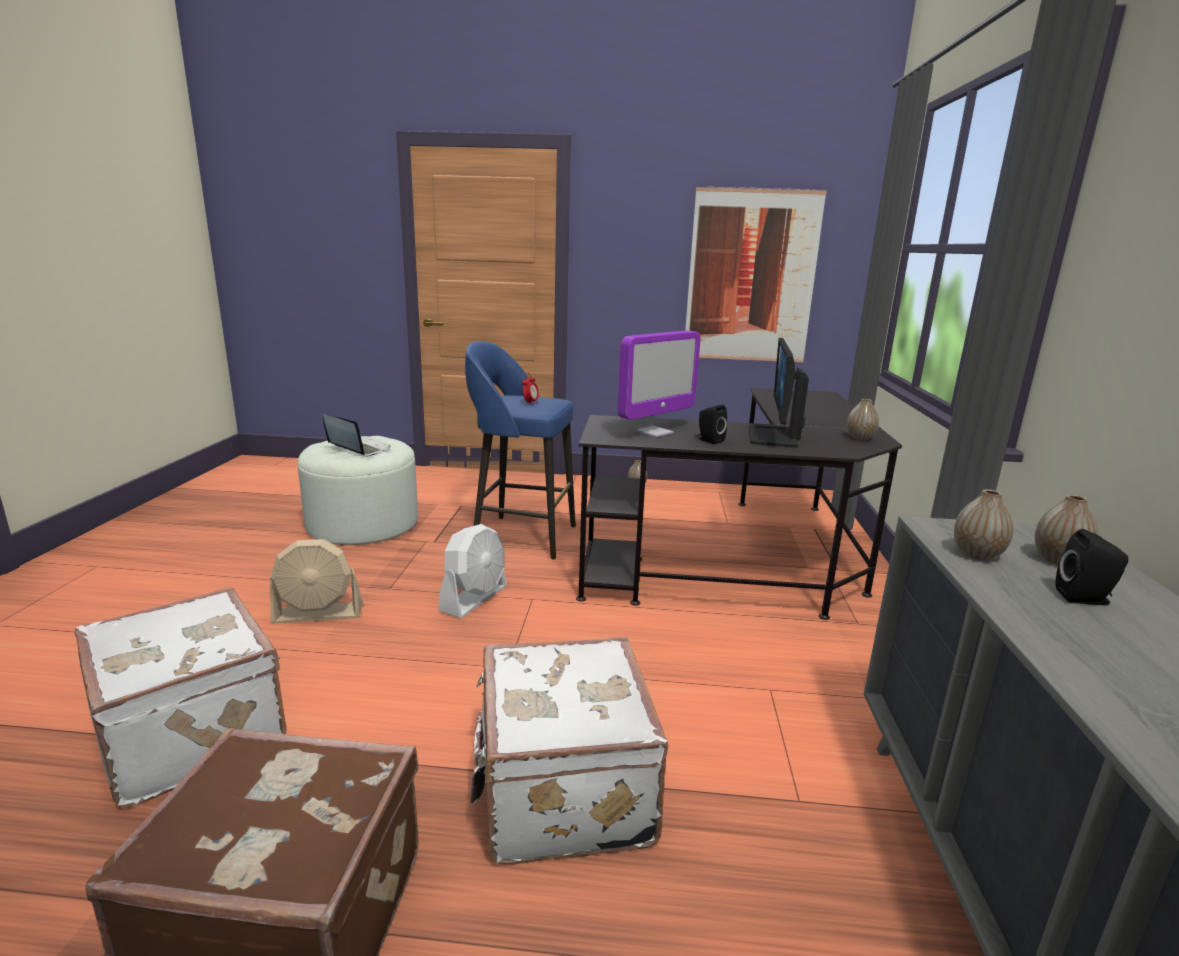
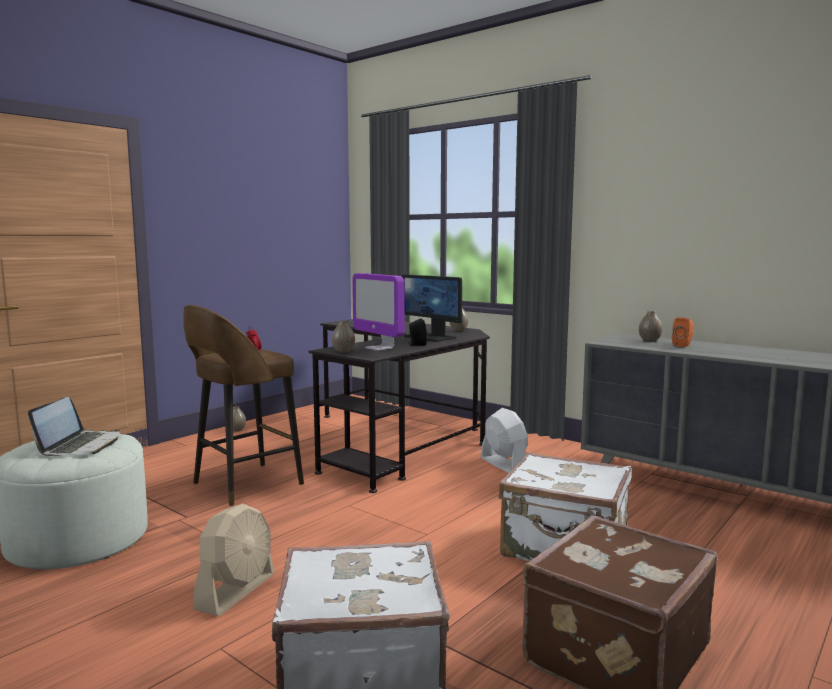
camera: 55 degrees left, 10 degrees down
laptop [323,414,390,457] -> laptop turned 120 degrees clockwise [28,397,120,456]
white fan [438,524,507,618] -> white fan moved to [481,408,528,473]
blue stool [465,341,576,560] -> brown stool [183,305,304,506]
monitor [618,331,700,437] -> monitor turned 150 degrees clockwise [352,273,405,351]
picture [685,187,827,362] -> none
vase [954,489,1014,560] -> vase moved to [332,321,355,352]
black speaker [1055,529,1129,605] -> orange speaker [672,317,694,347]

